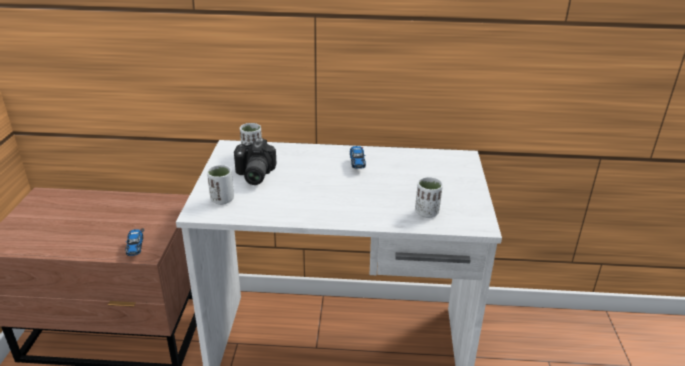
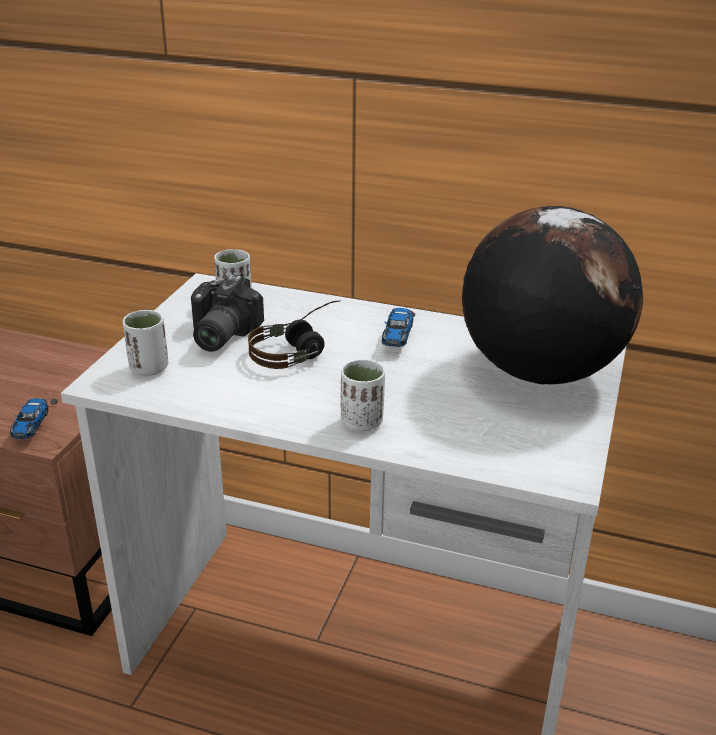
camera: 15 degrees right, 0 degrees up
white cup [415,177,443,218] -> white cup moved to [341,359,385,432]
none -> headphones [248,300,340,369]
none -> globe [462,206,643,384]

